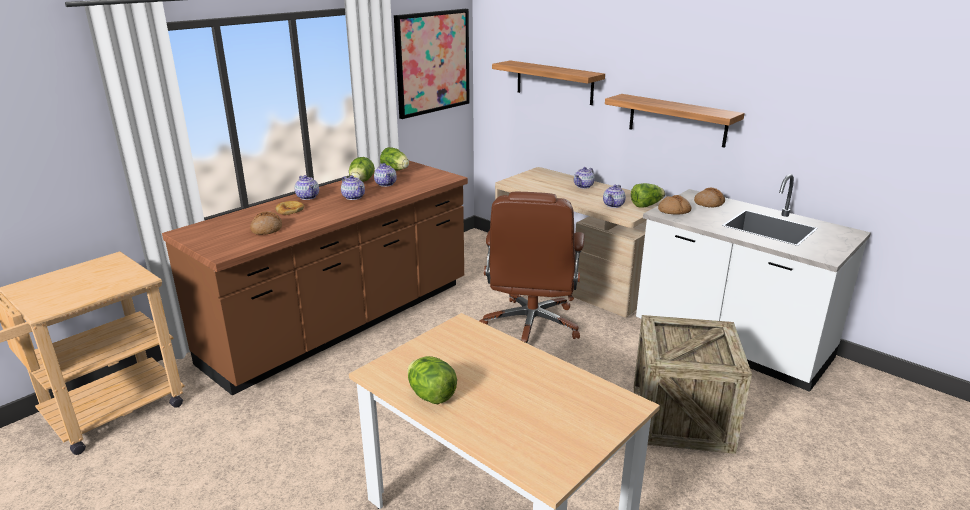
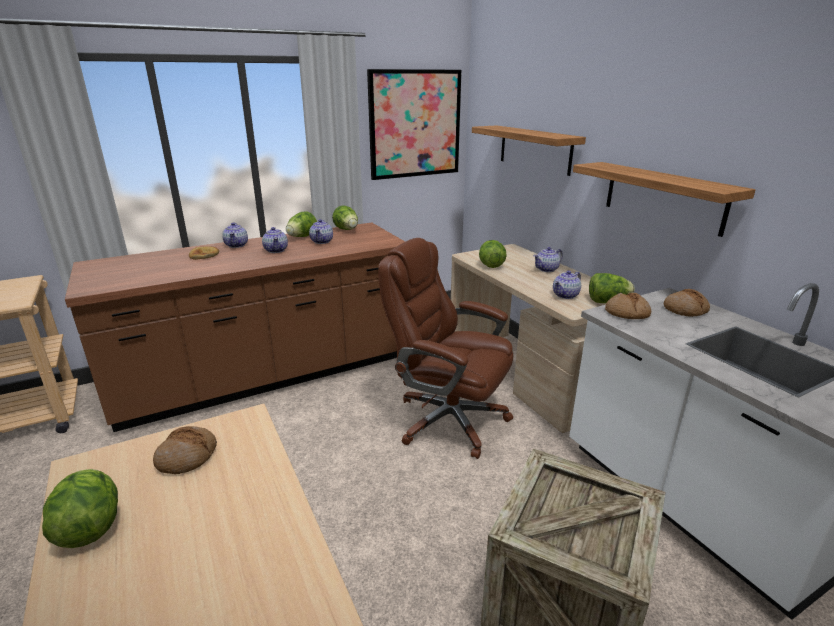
camera: 20 degrees right, 0 degrees up
bread [250,211,282,235] -> bread moved to [153,426,217,474]
brown office chair [480,192,585,343] -> brown office chair turned 90 degrees clockwise [378,238,513,459]
none -> lettuce [479,240,507,268]

